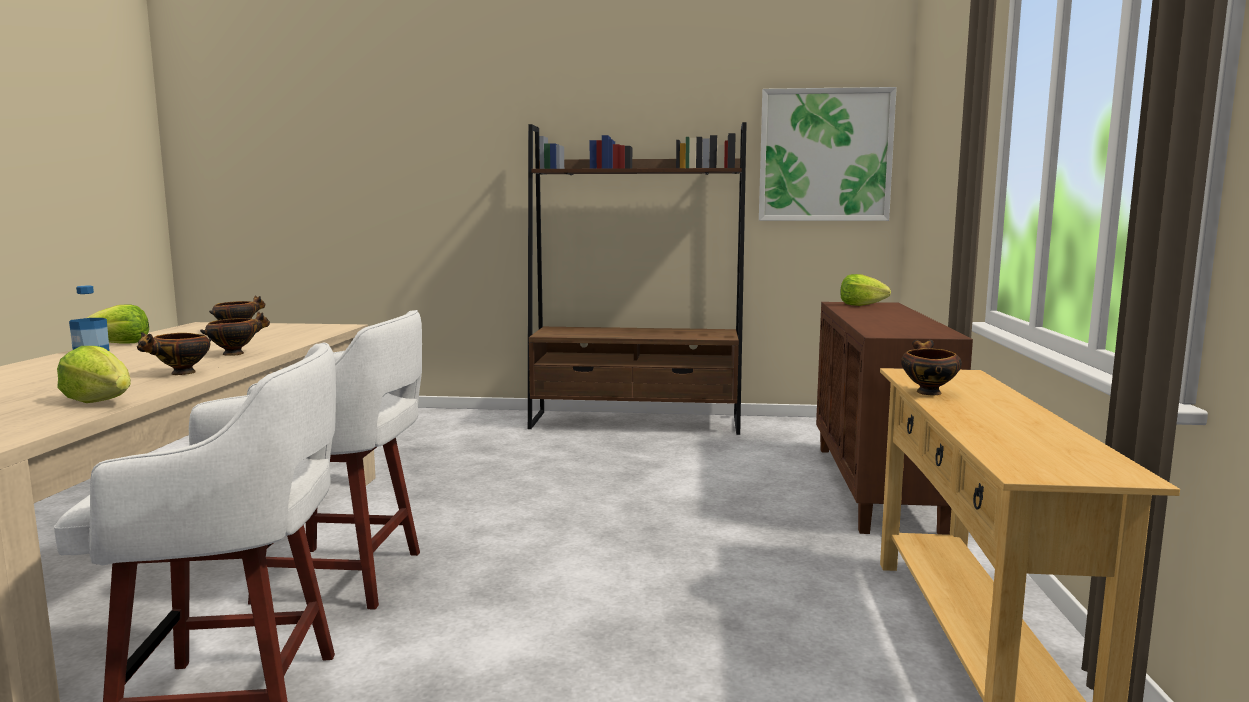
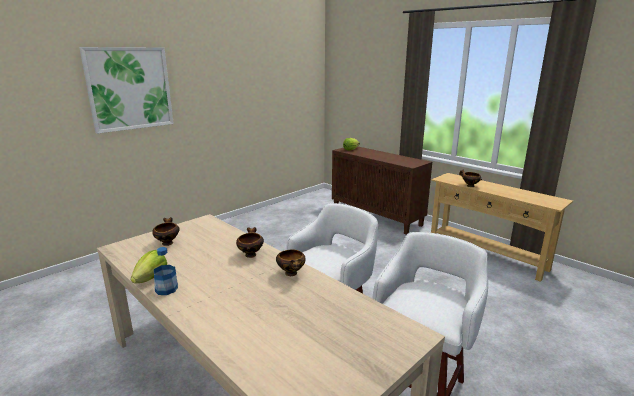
camera: 50 degrees left, 10 degrees up
lettuce [57,346,131,403] -> none
brown bookcase [528,122,747,435] -> none
picture [759,87,897,221] -> picture moved to [79,47,174,134]

